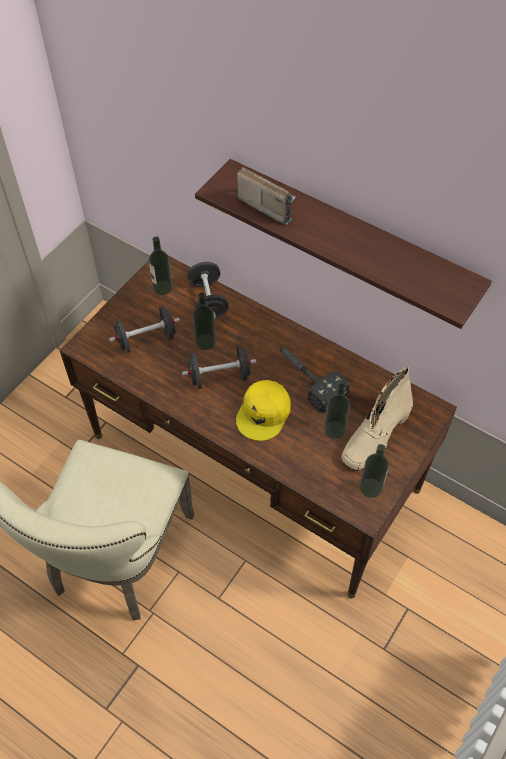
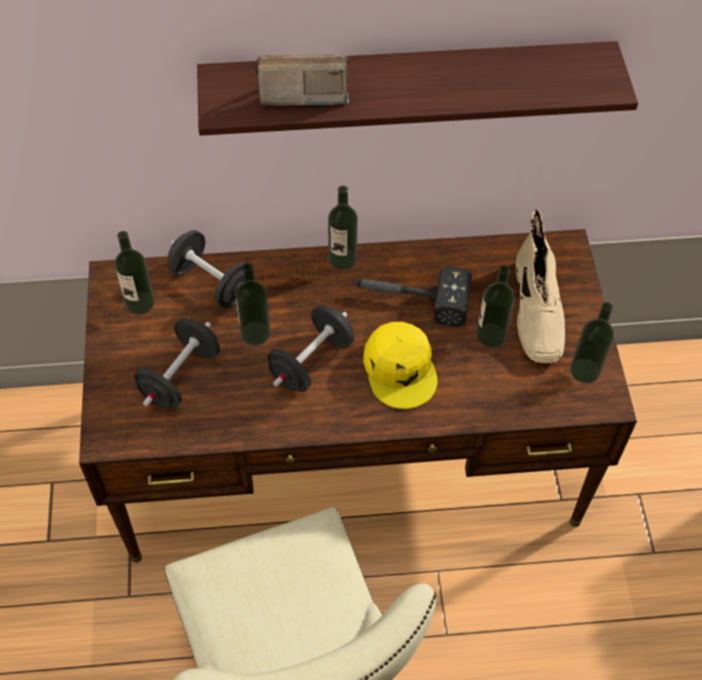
camera: 40 degrees left, 0 degrees up
none -> bottle [328,186,358,270]

